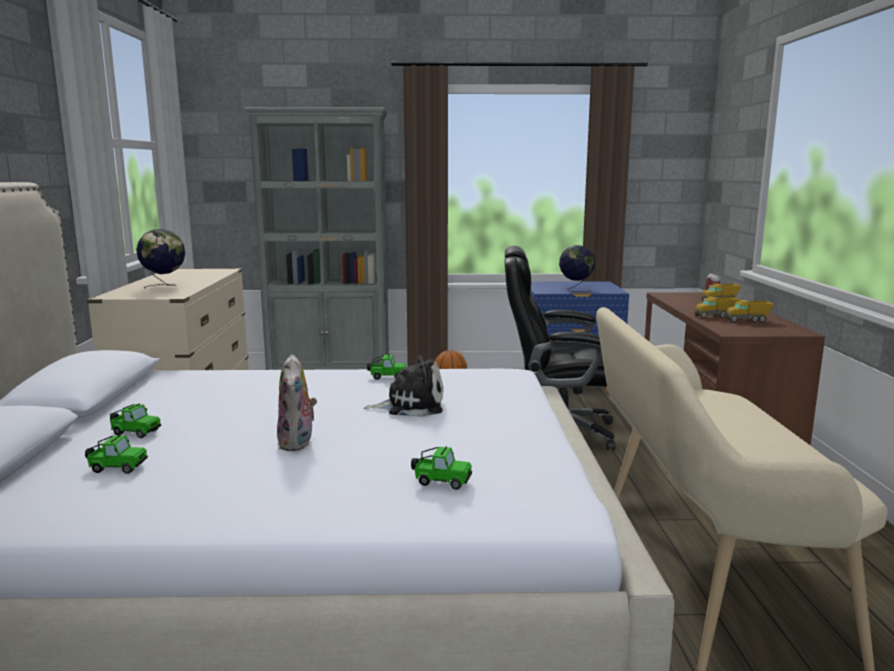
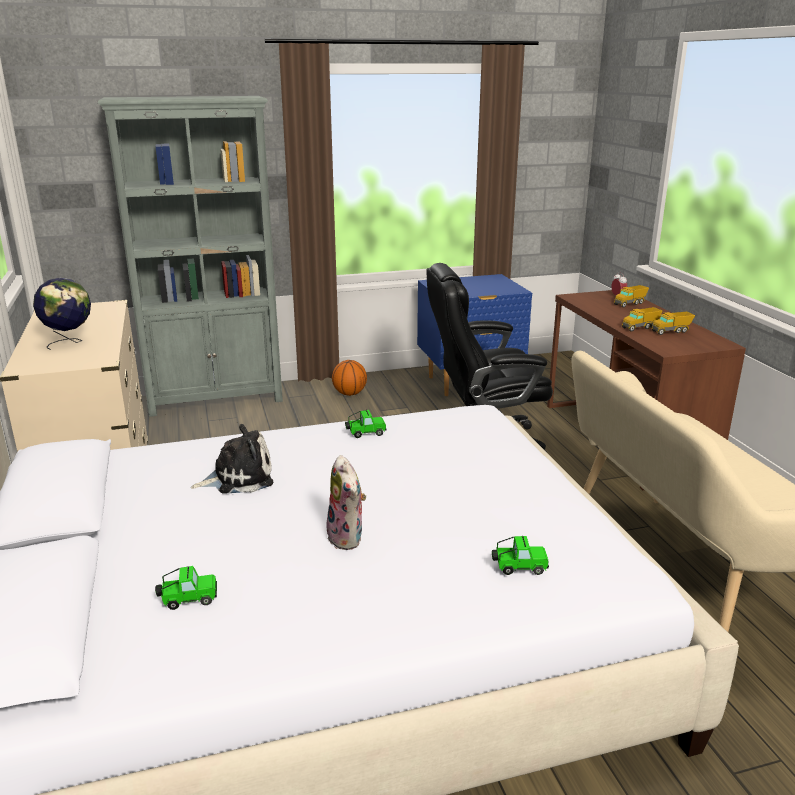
camera: 15 degrees left, 10 degrees up
toy car [110,403,161,438] -> none
plush toy [364,355,443,417] -> plush toy moved to [191,424,273,494]
globe [559,245,595,292] -> none

